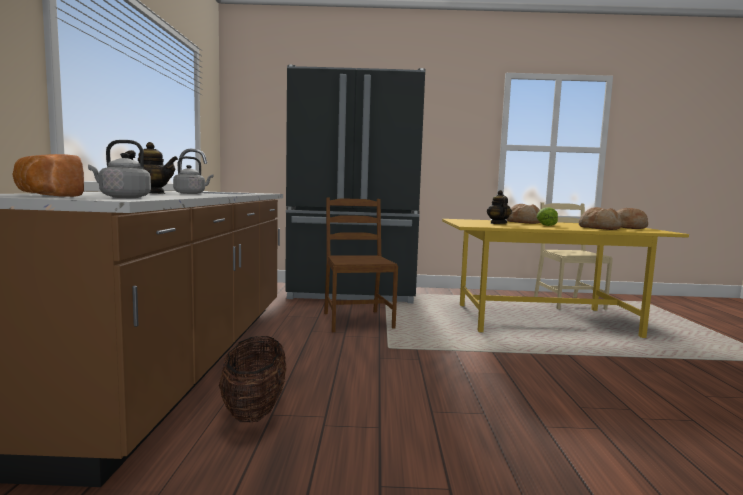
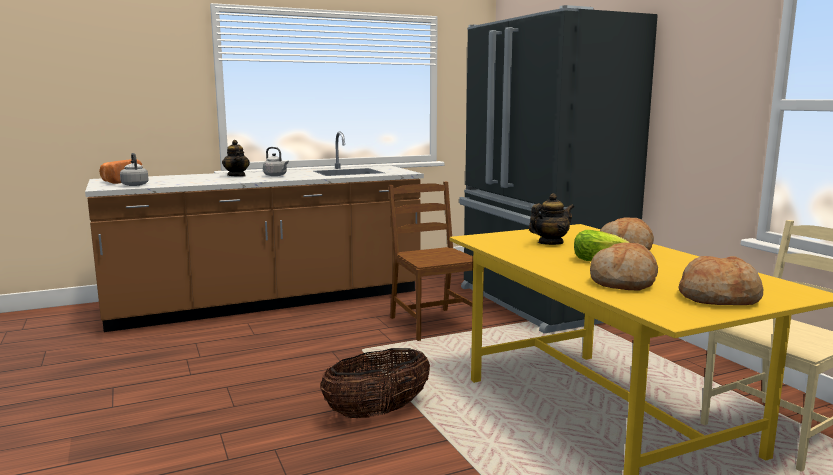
camera: 65 degrees right, 5 degrees up
basket [219,336,286,422] -> basket moved to [320,348,430,418]
brown chair [324,198,398,332] -> brown chair turned 75 degrees counterclockwise [389,182,484,341]

